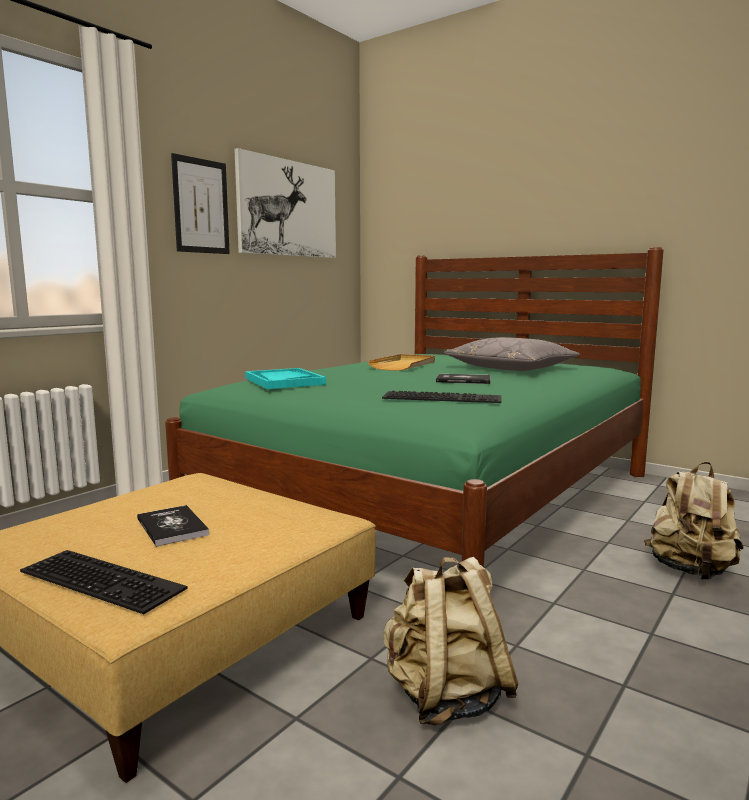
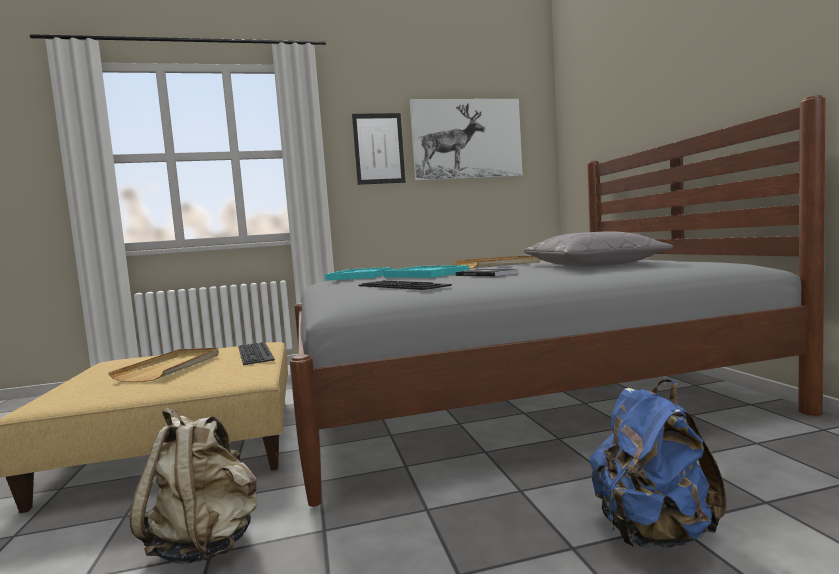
camera: 40 degrees right, 5 degrees down
keyboard [20,550,188,614] -> keyboard moved to [238,342,275,365]
book [137,505,209,547] -> beige tray [108,348,219,382]
green bed [165,247,664,567] -> grey bed [290,95,826,507]
beige backpack [644,462,743,580] -> blue backpack [589,379,727,548]
none -> turquoise tray [383,265,469,278]

